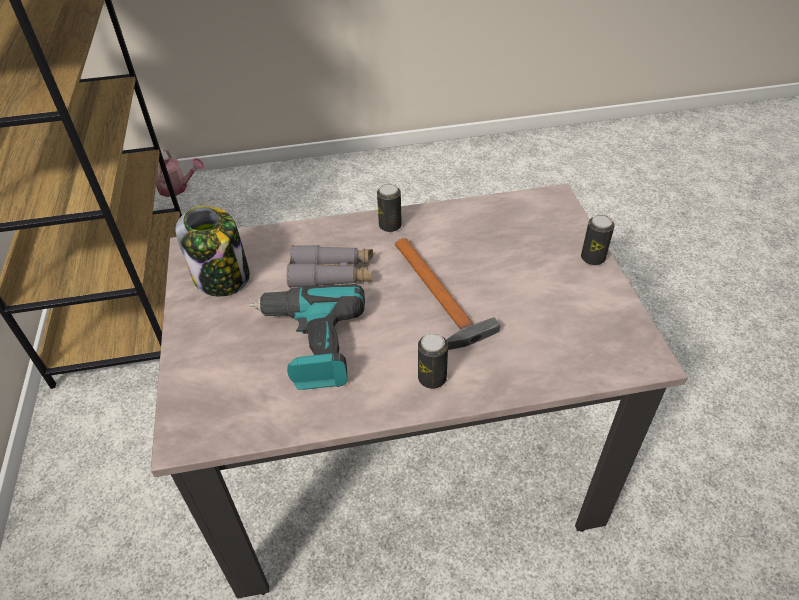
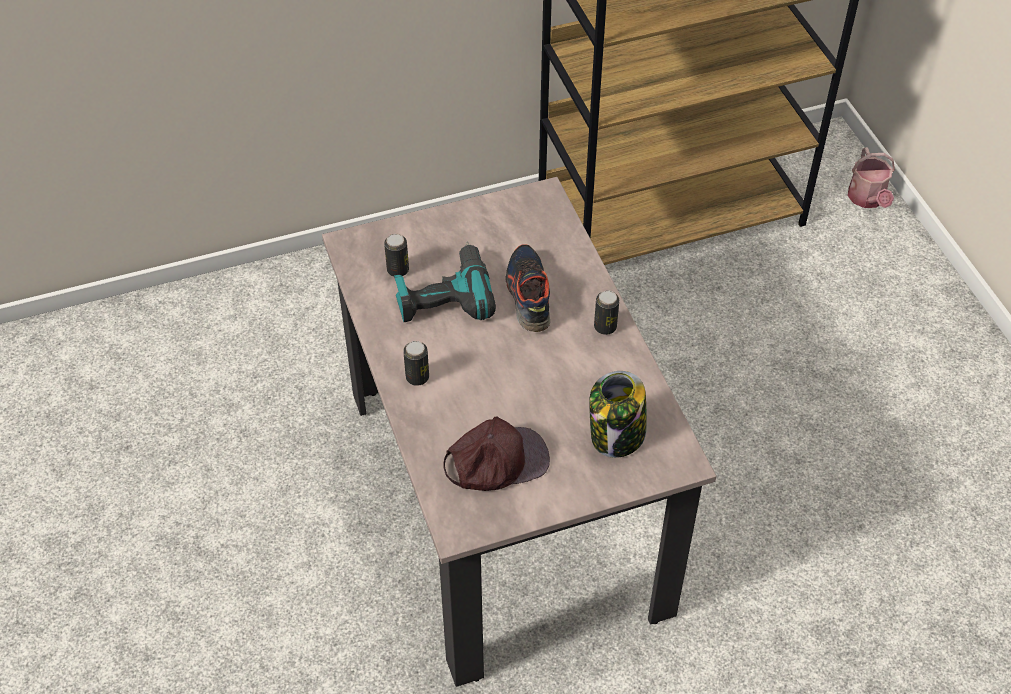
camera: 80 degrees right, 5 degrees up
jar [175,206,250,297] -> jar moved to [589,371,647,458]
grey binoculars [286,245,373,288] -> shoe [505,244,550,332]
hammer [395,238,500,350] -> none
can [581,215,615,265] -> can moved to [384,234,409,277]
none -> brown cap [443,417,550,491]

